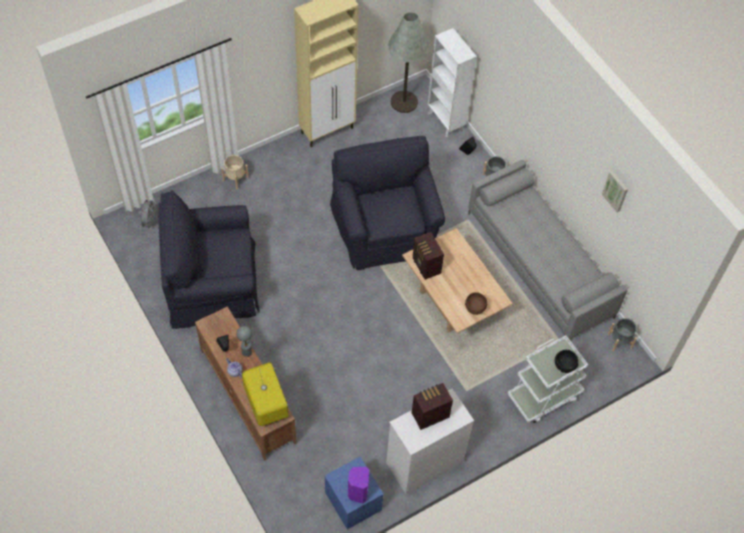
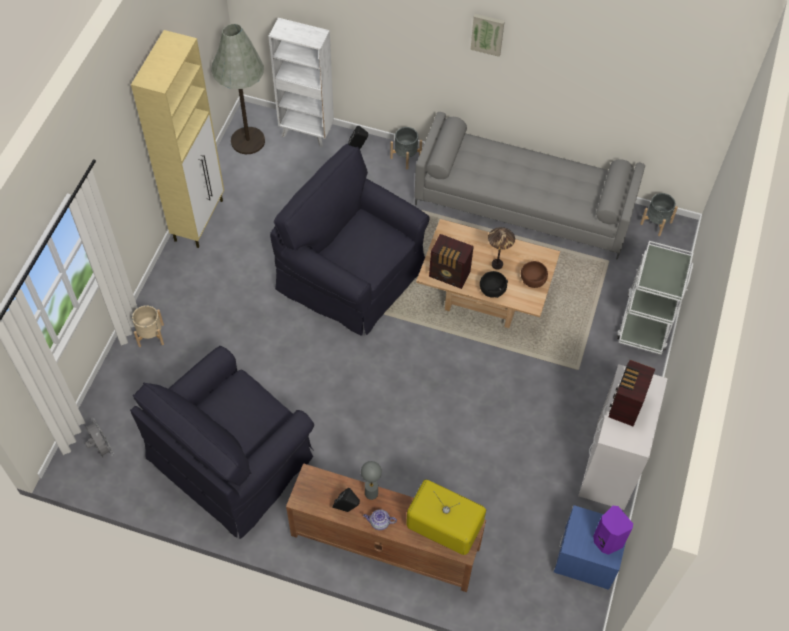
camera: 40 degrees left, 0 degrees up
black bowl [555,350,579,373] -> black bowl moved to [480,271,508,298]
picture [602,171,628,212] -> picture moved to [470,14,505,57]
none -> table lamp [488,227,515,270]

